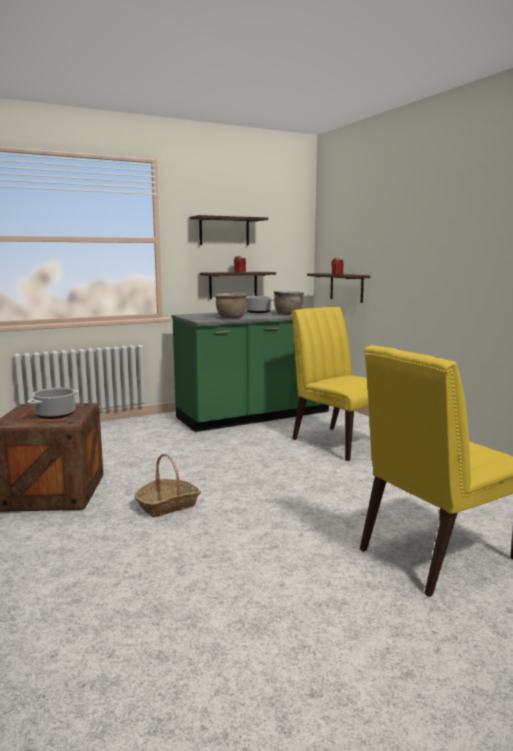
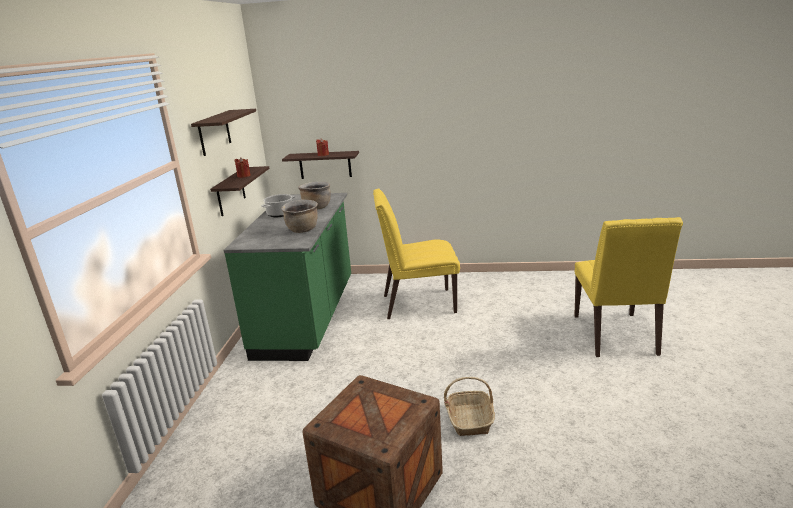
camera: 55 degrees left, 10 degrees up
cooking pot [27,388,79,419] -> none

